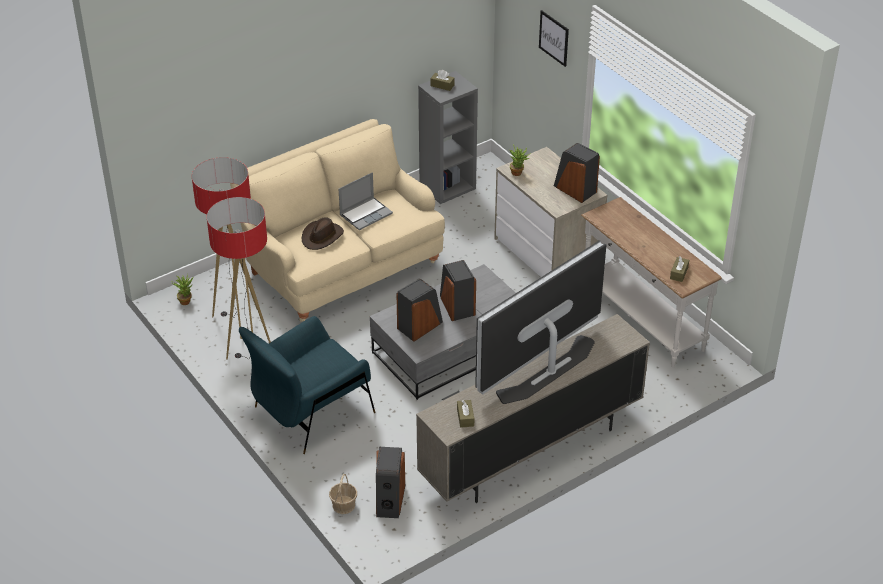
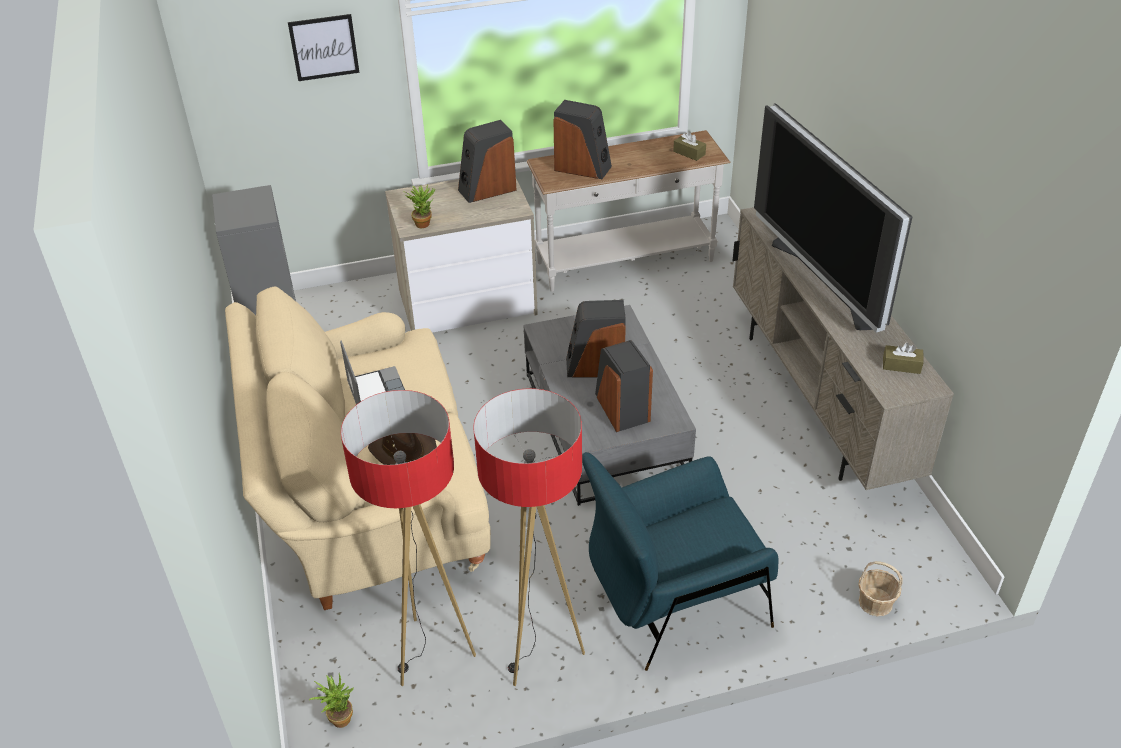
camera: 70 degrees left, 0 degrees up
blue armchair [239,316,375,454] -> blue armchair turned 90 degrees clockwise [582,452,778,671]
speaker [376,447,405,518] -> speaker moved to [553,100,612,179]
brown tissue box [430,70,455,91] -> none

